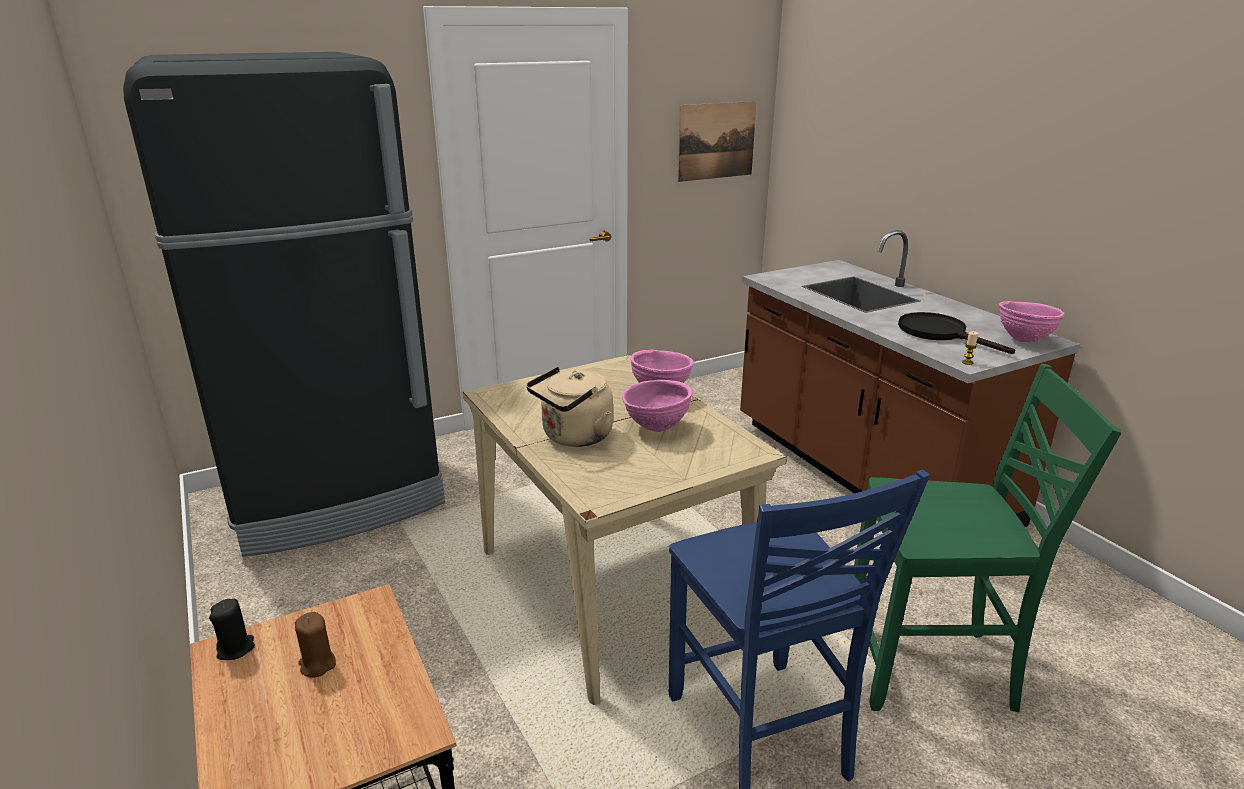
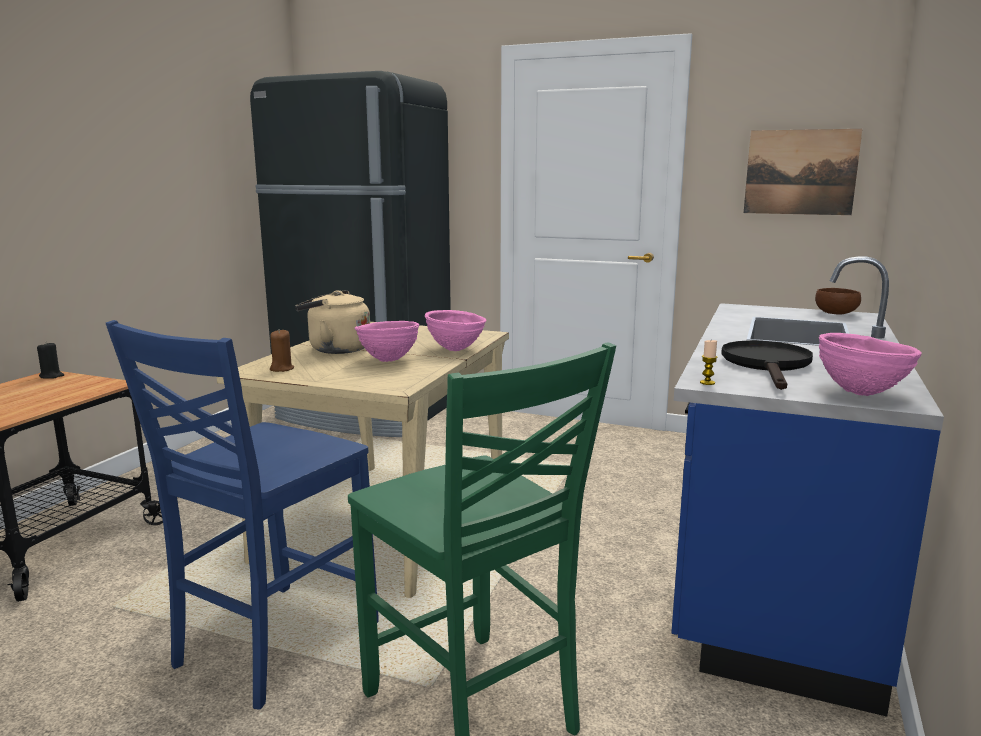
camera: 50 degrees right, 10 degrees down
brown candle [295,612,336,678] -> brown candle moved to [270,330,294,372]
brown counter [740,230,1080,527] -> blue counter [671,256,944,717]
none -> brown bowl [815,288,861,314]

